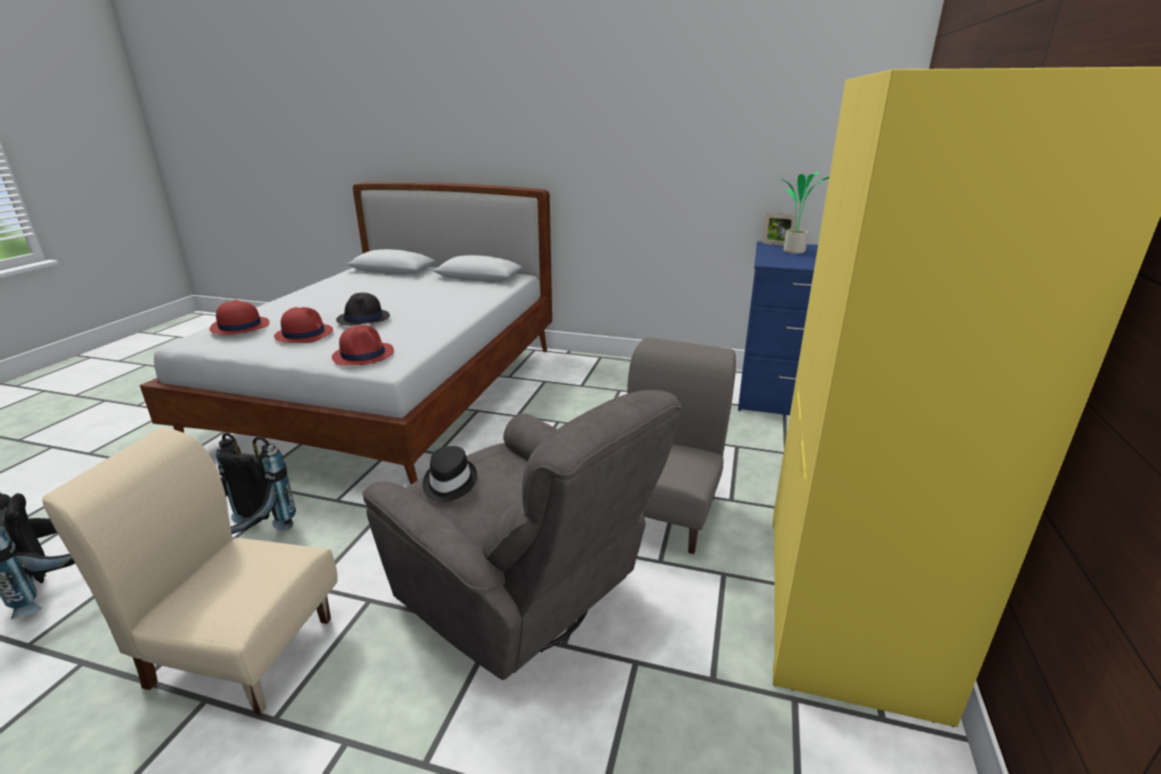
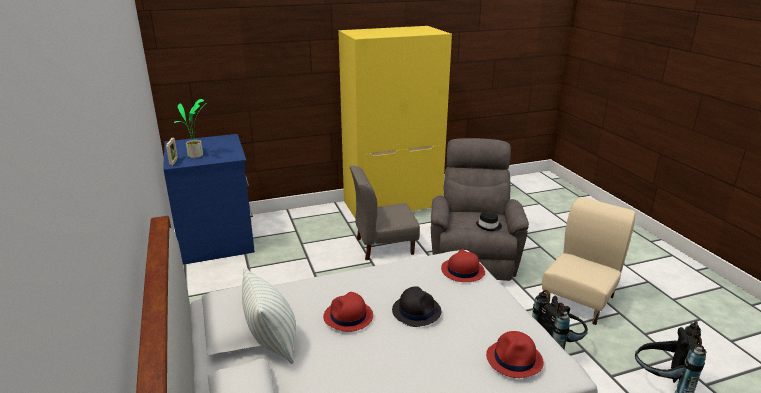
camera: 125 degrees left, 0 degrees up
beige chair [42,428,338,715] -> beige chair turned 120 degrees counterclockwise [542,197,635,325]
red hat [274,307,333,343] -> red hat moved to [323,292,373,332]
none -> pillow [242,267,296,364]

